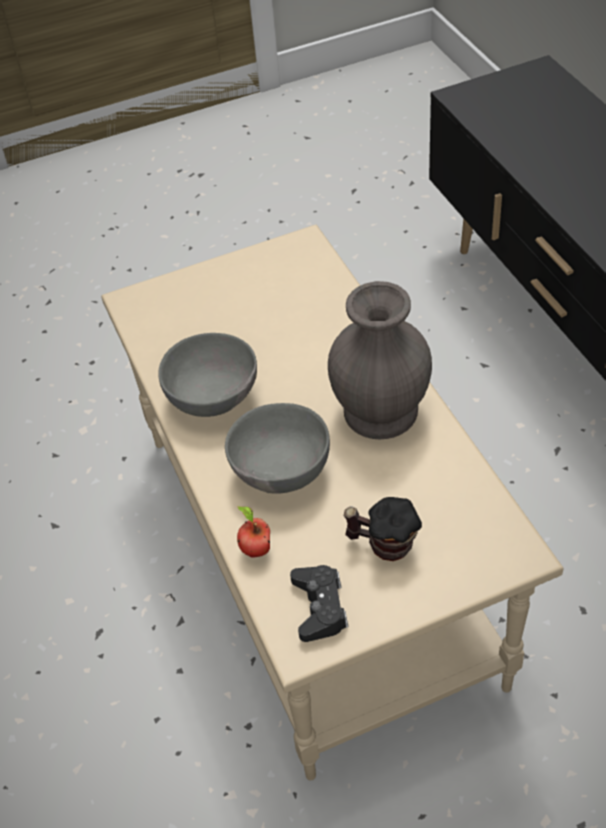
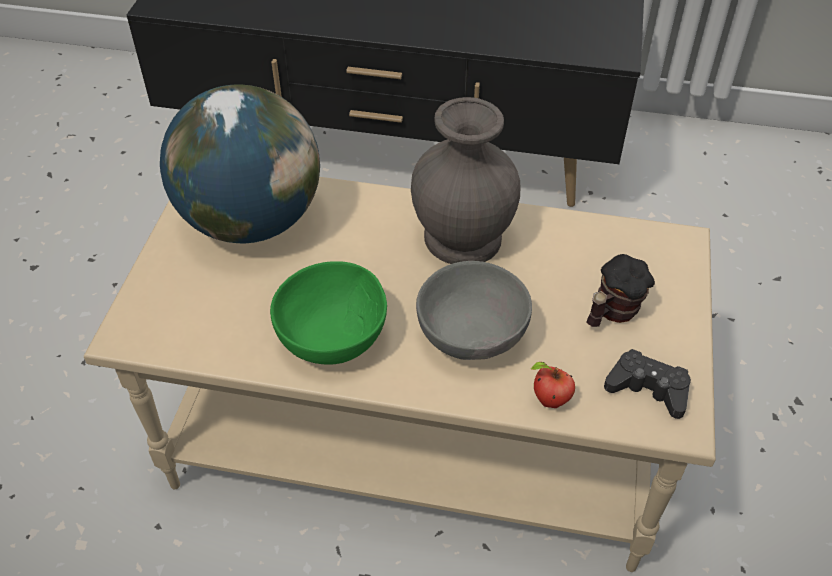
camera: 60 degrees left, 0 degrees up
grey bowl [158,333,257,417] -> green bowl [270,261,387,365]
none -> globe [160,85,320,243]

